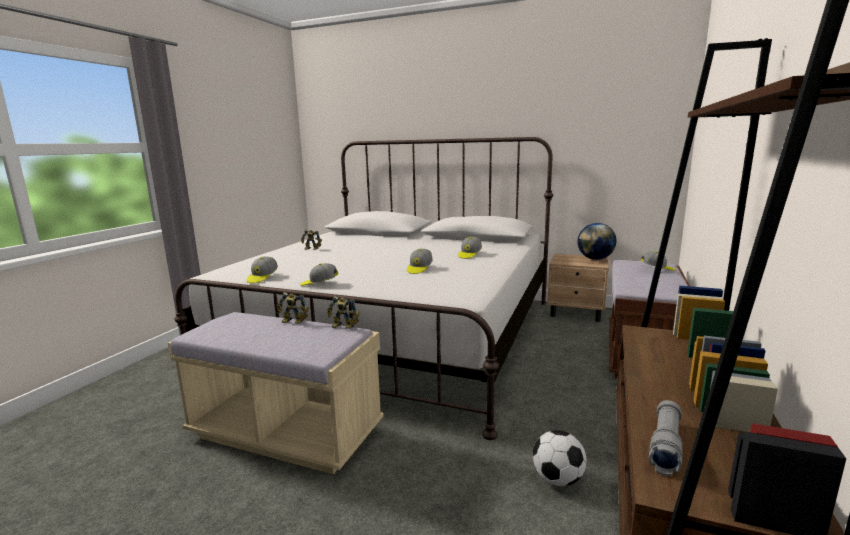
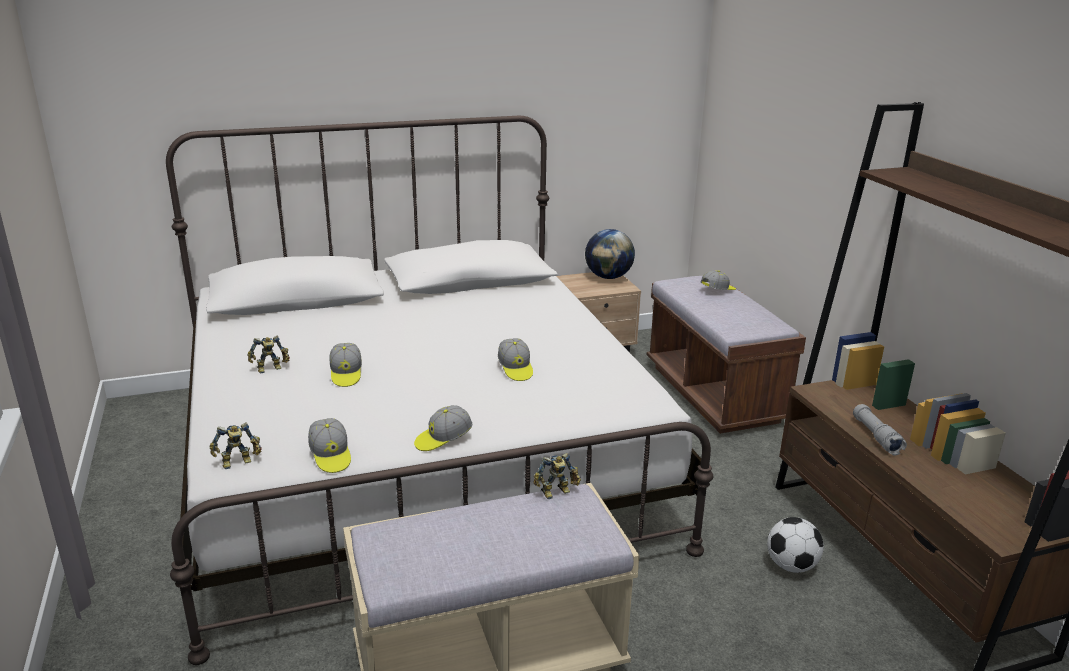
camera: 40 degrees left, 10 degrees up
toy robot [277,292,309,323] -> toy robot moved to [210,423,262,469]
cap [458,237,482,259] -> cap moved to [329,343,362,387]
grey flashlight [648,400,683,476] -> grey flashlight moved to [853,404,907,455]

